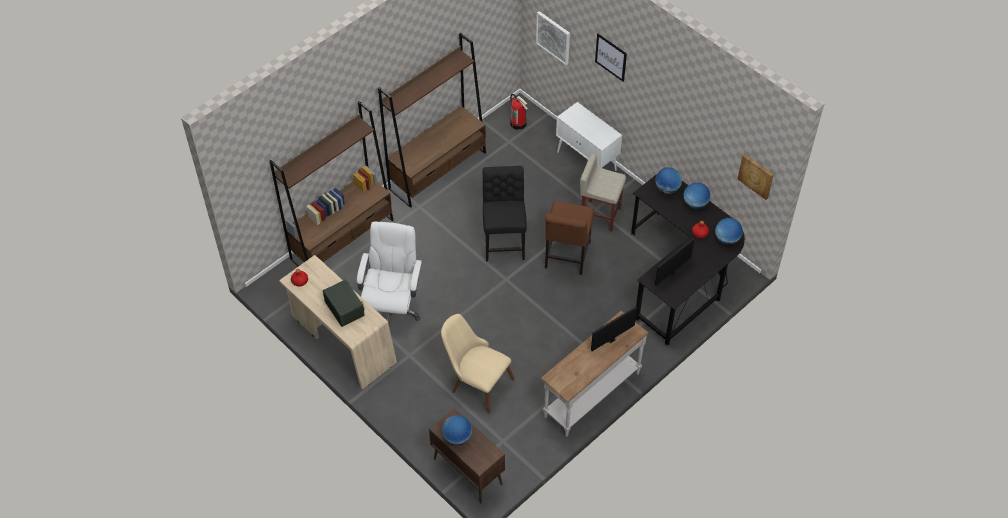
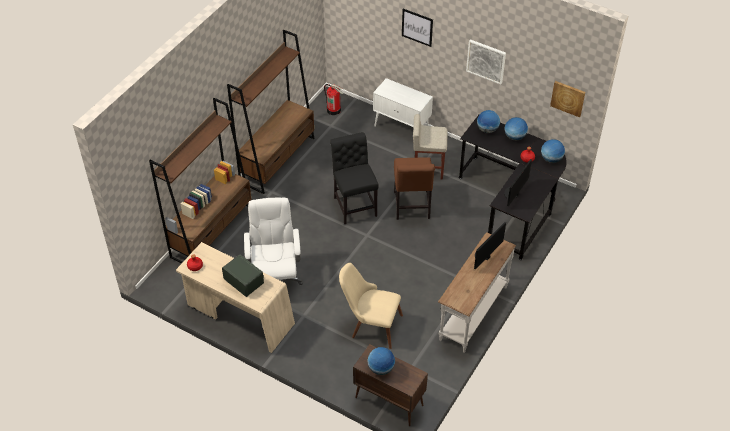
camera: 15 degrees left, 5 degrees down
picture [536,11,570,65] -> picture moved to [466,39,506,84]

